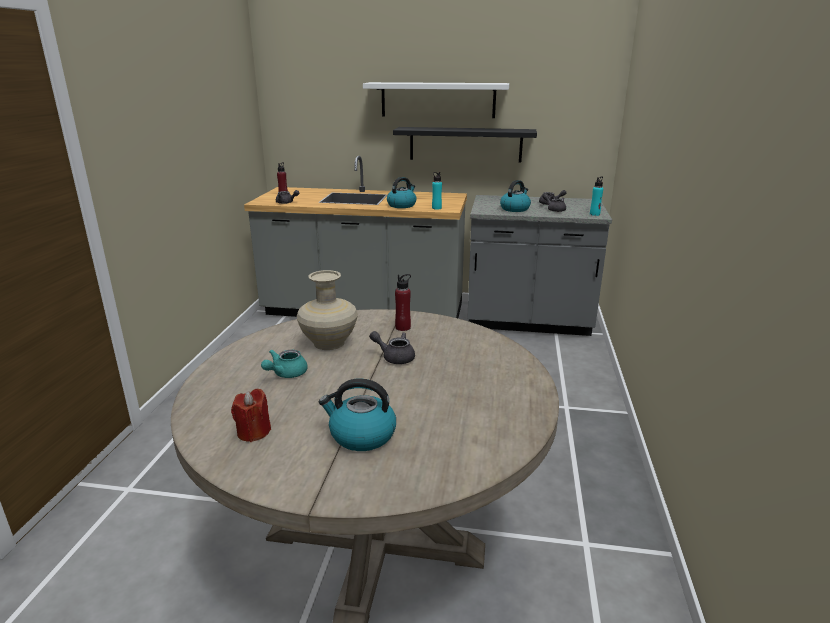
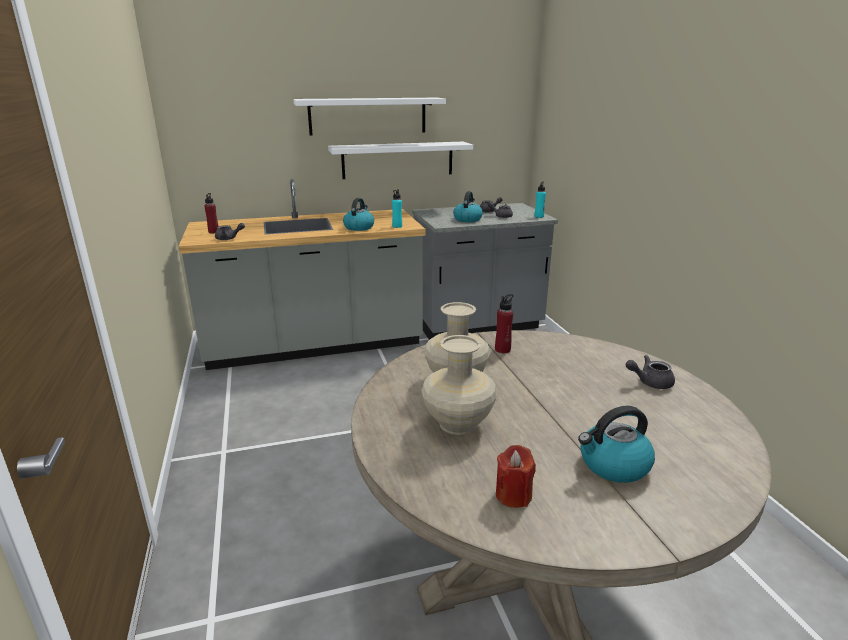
camera: 25 degrees left, 0 degrees up
turquoise teapot [261,350,308,378] -> beige vase [421,335,497,435]
grey teapot [369,331,415,364] -> grey teapot moved to [626,355,675,389]
black shelf [393,127,537,162] -> white shelf [328,142,473,179]

